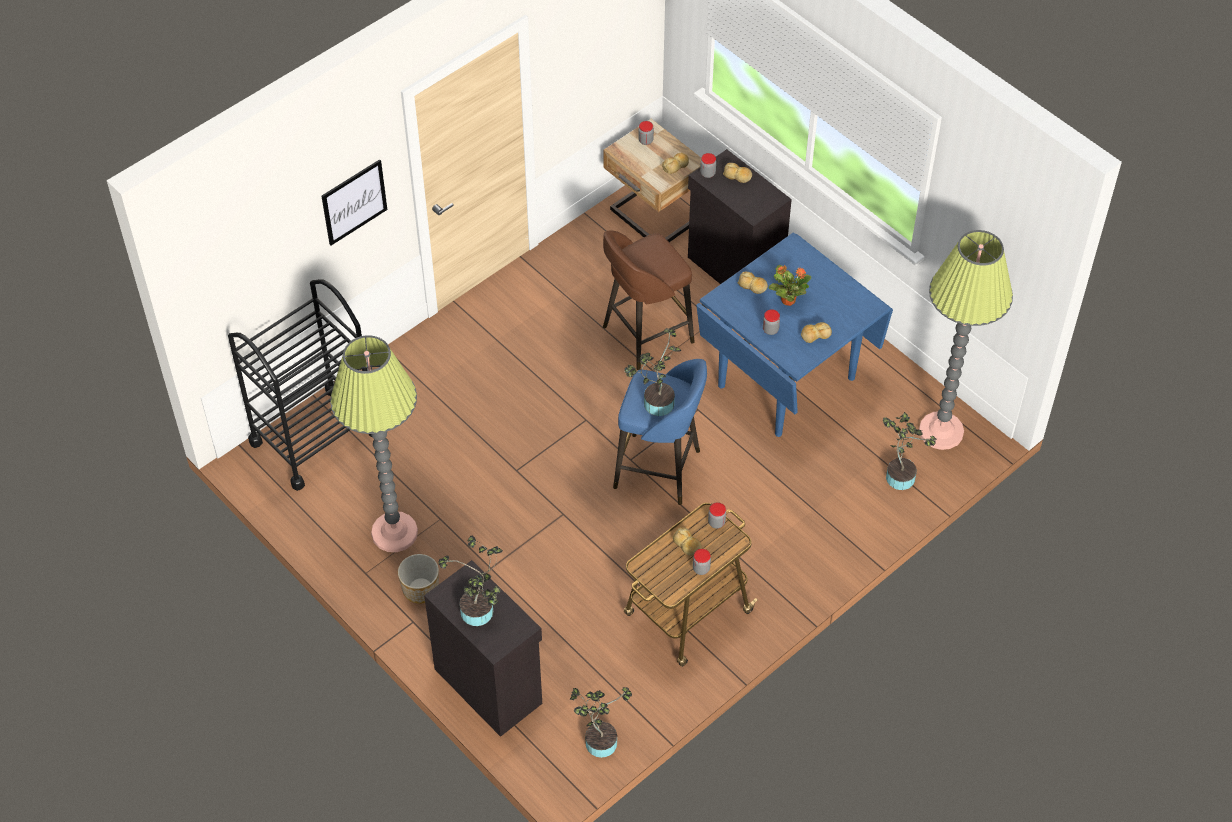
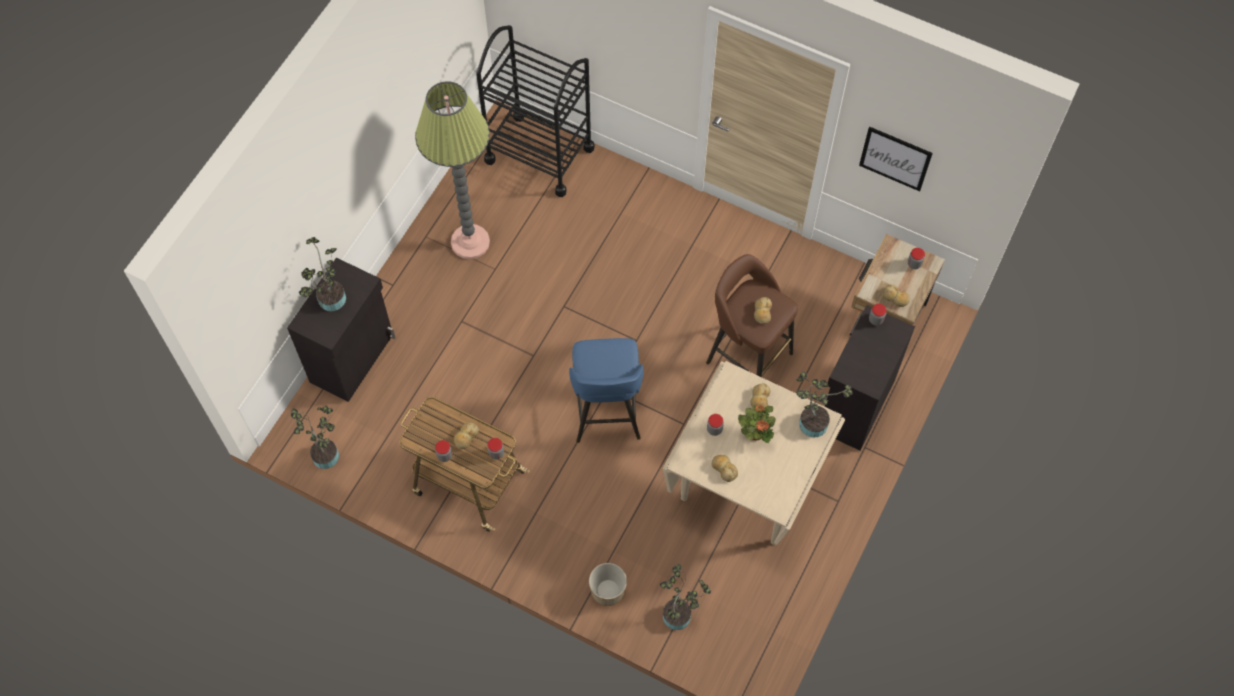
camera: 70 degrees right, 10 degrees up
picture [321,159,387,246] -> picture moved to [859,126,933,191]
planter [398,554,439,604] -> planter moved to [589,563,627,606]
potted plant [625,328,682,416] -> potted plant moved to [796,372,853,437]
blue dining table [696,233,893,437] -> beige dining table [663,361,845,545]
bread [723,163,752,183] -> bread moved to [754,297,772,324]
floor lamp [919,230,1013,450] -> none

